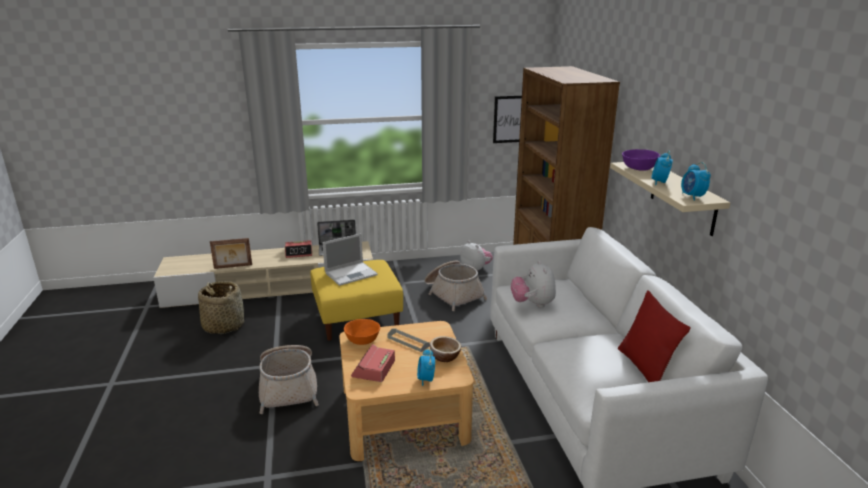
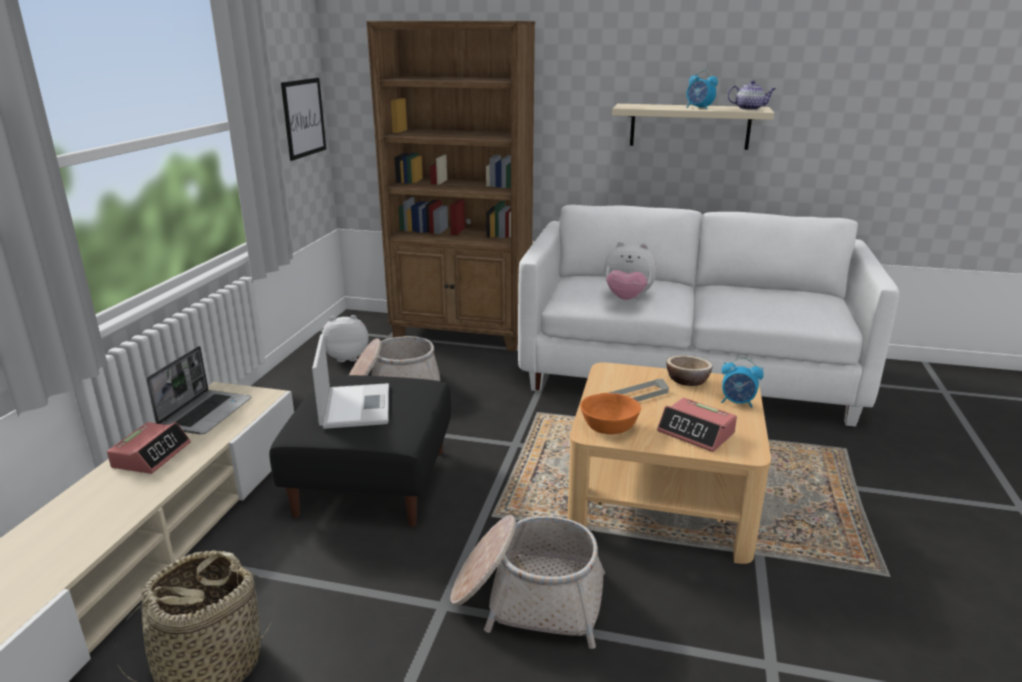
camera: 65 degrees left, 0 degrees up
picture frame [210,238,252,269] -> none
yellow ottoman [310,260,403,341] -> black ottoman [269,375,451,526]
red pillow [618,291,691,382] -> none
purple bowl [622,149,660,171] -> none
alarm clock [681,162,711,200] -> teapot [727,80,776,110]

